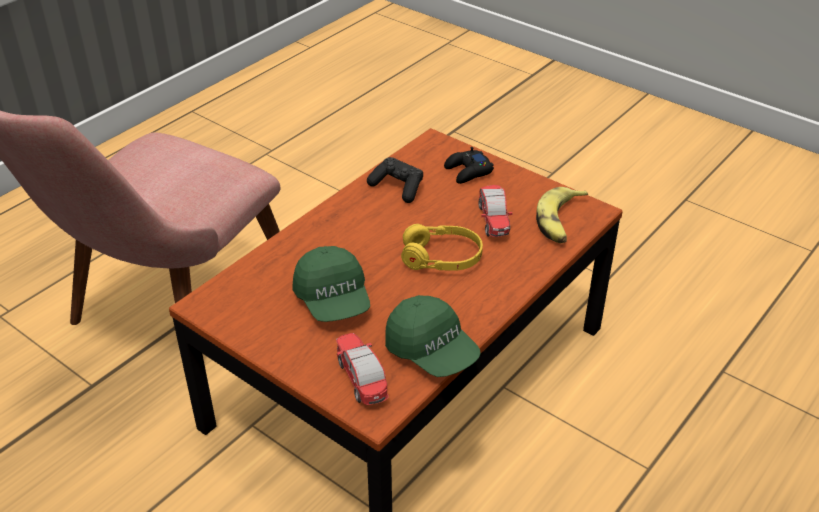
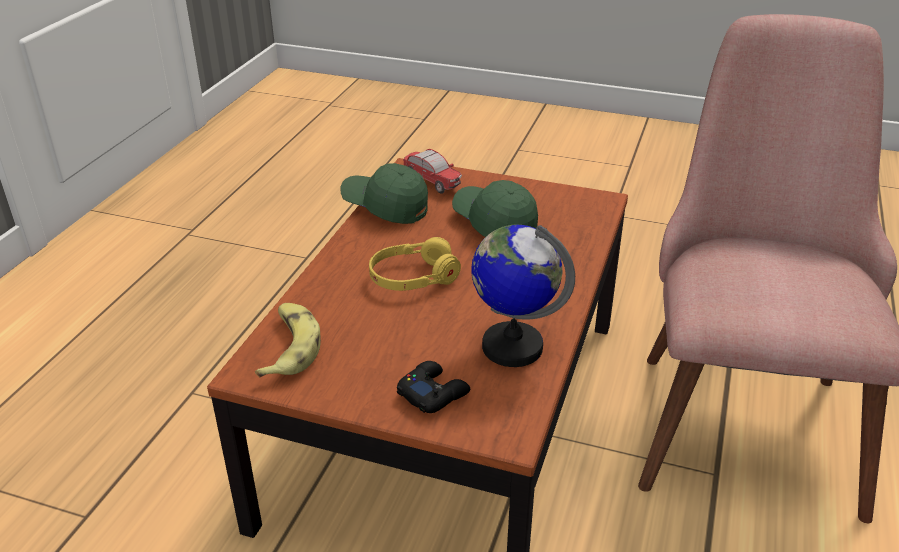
camera: 160 degrees right, 5 degrees down
black game controller [367,157,423,203] -> globe [471,224,575,367]
toy car [478,185,513,237] -> none

